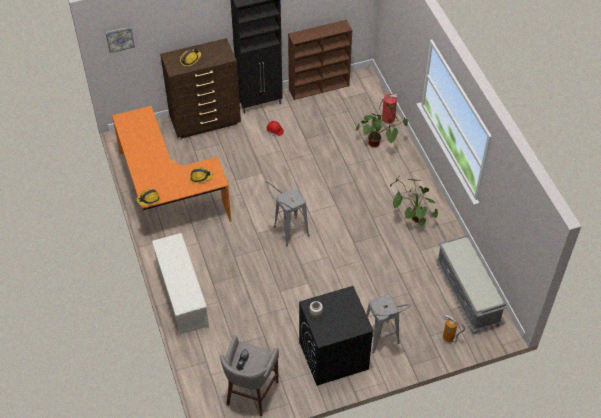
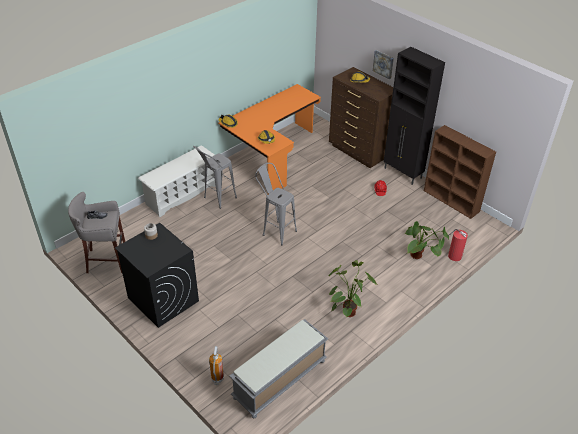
camera: 65 degrees right, 10 degrees down
picture [105,26,135,53] -> picture moved to [373,50,394,79]
grey stool [366,295,411,353] -> grey stool moved to [193,146,237,209]

